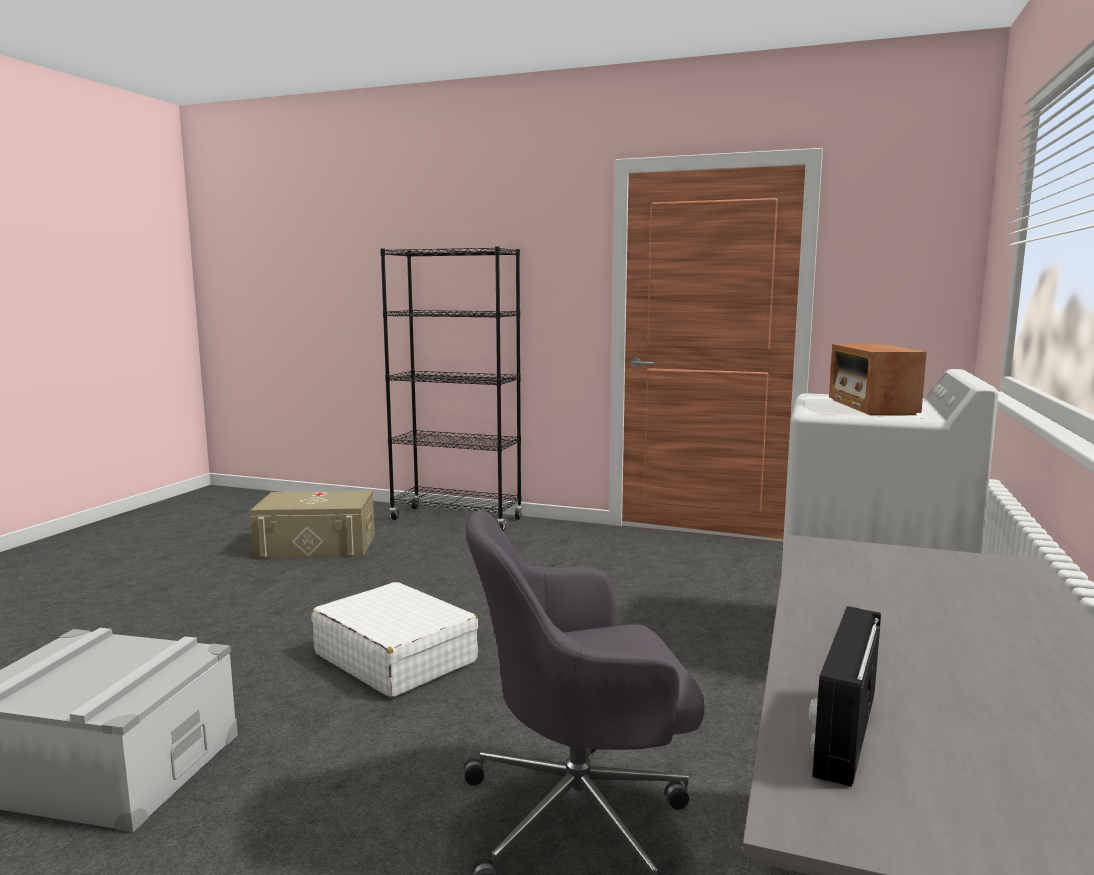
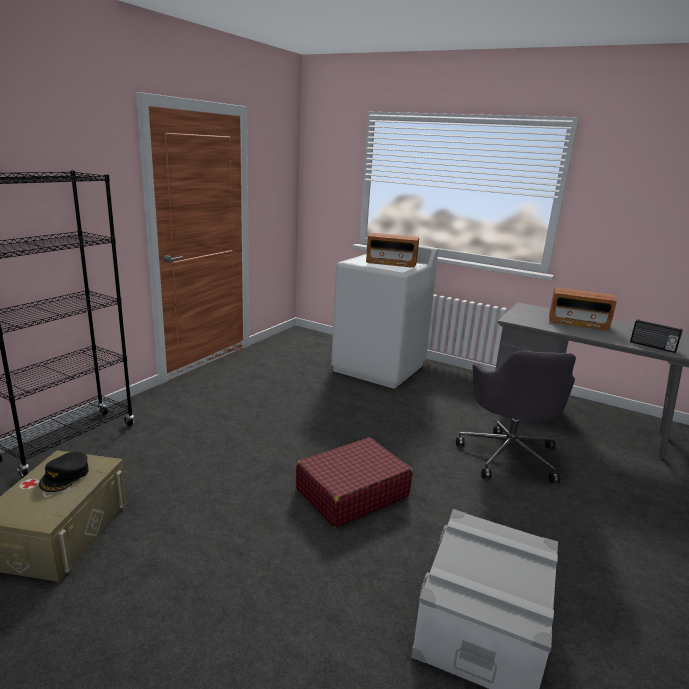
camera: 80 degrees left, 10 degrees up
white suitcase [311,582,479,698] -> red suitcase [296,437,413,528]
none -> black cap [39,452,89,492]
none -> radio [549,287,617,331]

